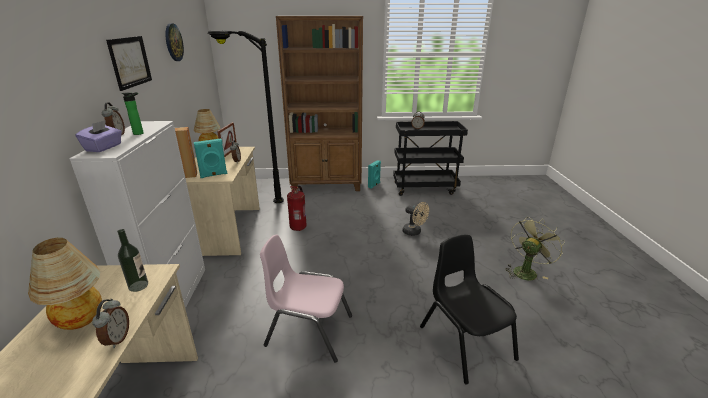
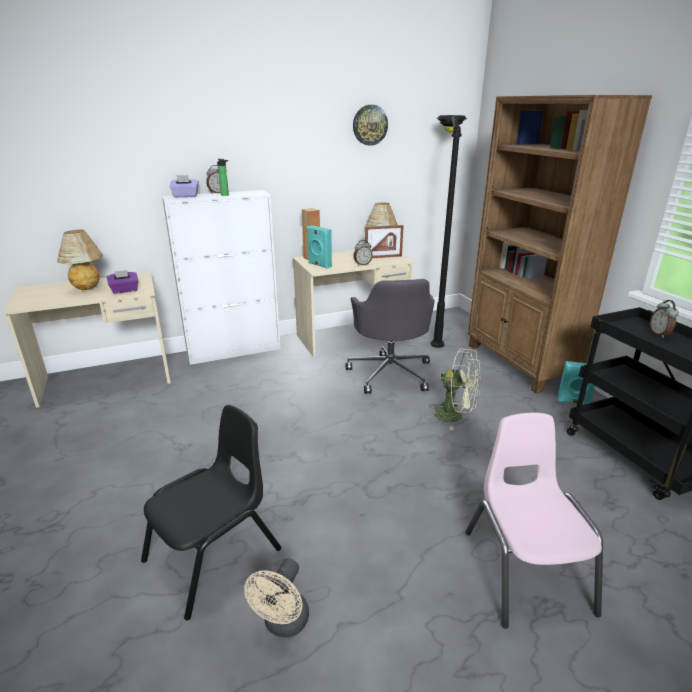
camera: 70 degrees right, 0 degrees up
alarm clock [92,299,129,348] -> none
picture [106,36,152,91] -> none
bottle [117,229,148,292] -> purple tissue box [107,270,138,294]
pink chair [260,235,352,363] -> pink chair moved to [465,413,603,629]
fire extinguisher [287,186,306,231] -> grey office chair [346,279,435,394]
beige fan [402,202,429,236] -> beige fan moved to [244,558,309,638]
green fan [505,217,565,280] -> green fan moved to [429,349,481,430]

